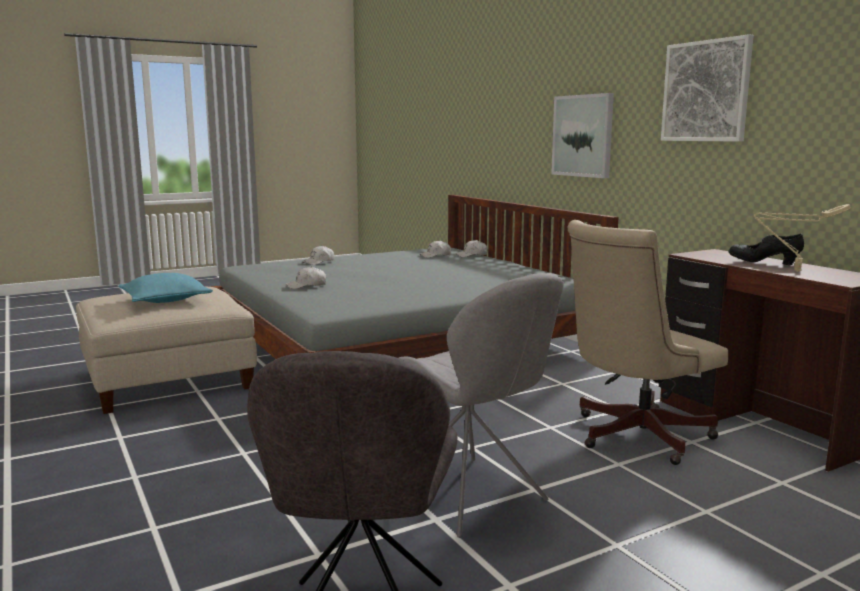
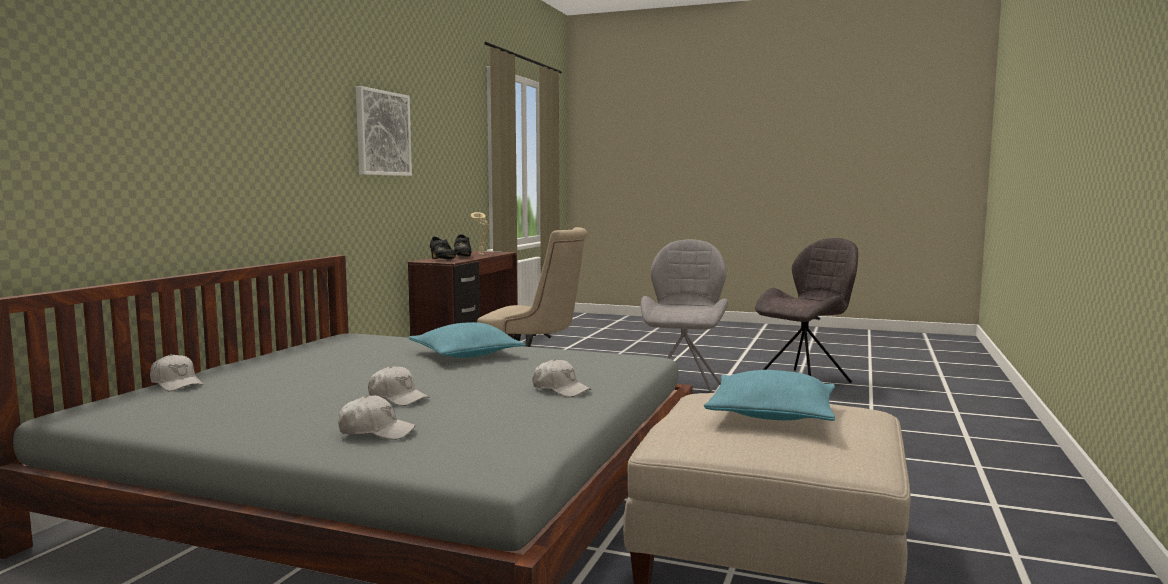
camera: 130 degrees left, 5 degrees down
white cap [419,240,451,258] -> white cap moved to [368,366,430,406]
picture [551,93,614,178] -> none
none -> turquoise pillow [409,322,526,358]
none -> black shoe [430,237,456,259]

